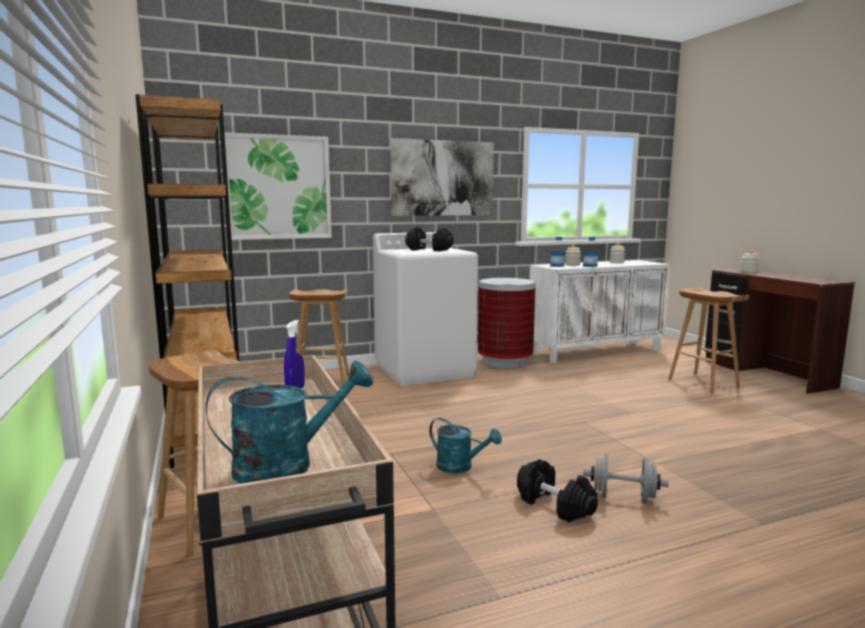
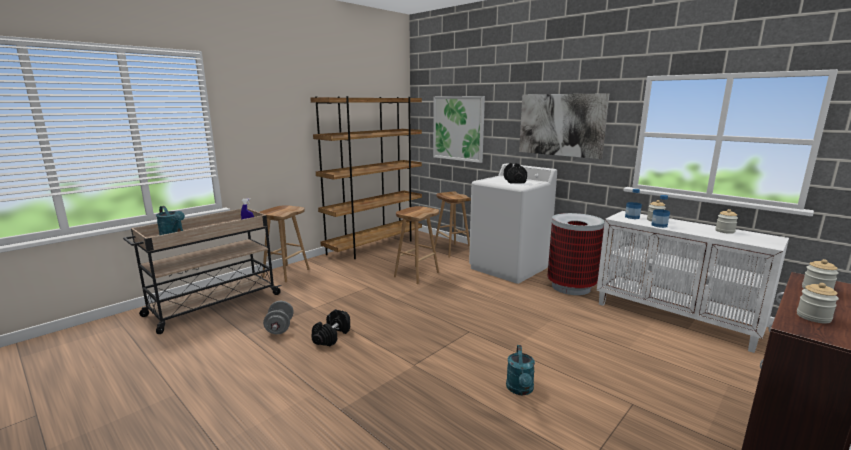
camera: 65 degrees right, 5 degrees up
turquoise watering can [429,418,502,473] -> turquoise watering can moved to [506,345,535,395]
grey dumbbell [583,453,669,504] -> grey dumbbell moved to [263,301,294,334]
brown stool [668,288,749,394] -> brown stool moved to [394,206,439,284]
none -> jar [797,283,839,323]

